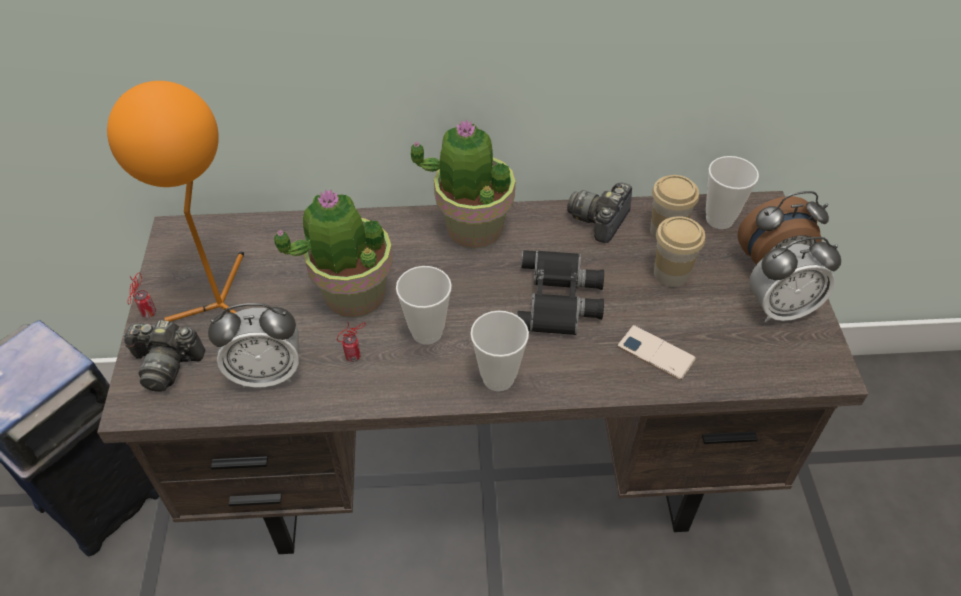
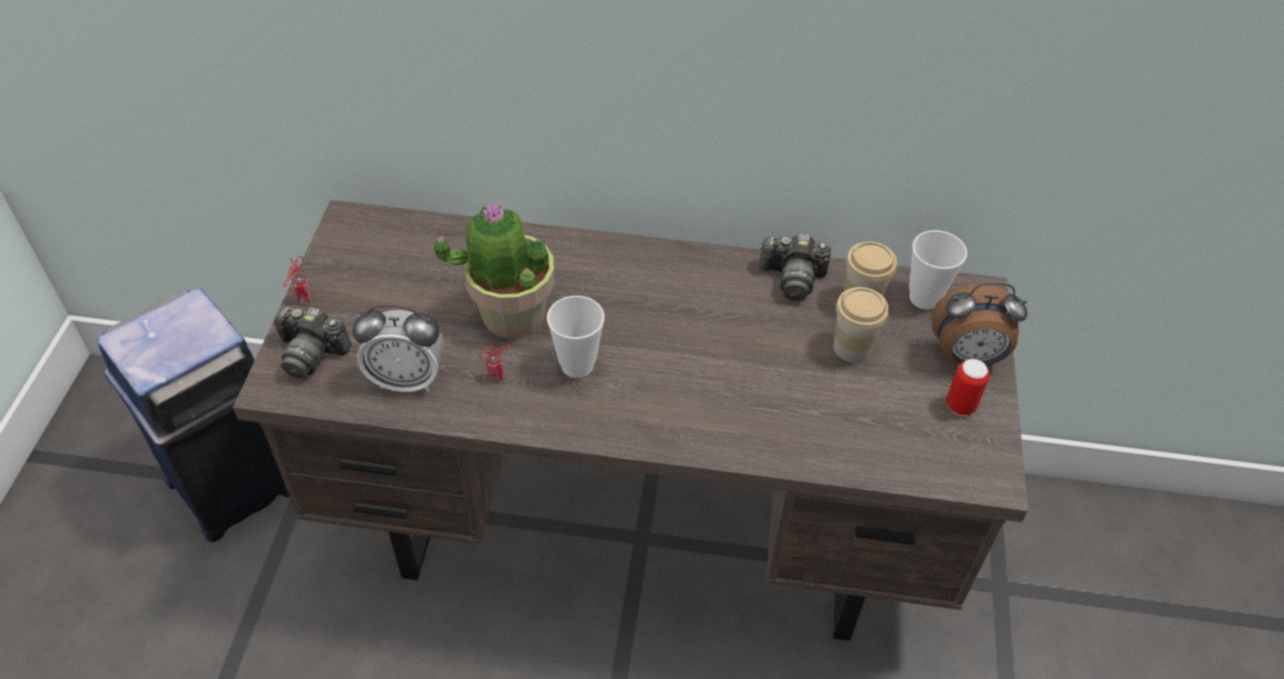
camera: 10 degrees right, 0 degrees up
orange table lamp [107,81,244,322] -> none
potted plant [411,119,515,249] -> none
cup [470,311,529,391] -> none
black binoculars [517,250,604,335] -> none
camera [567,183,632,243] -> camera turned 120 degrees counterclockwise [759,234,831,301]
phone [617,325,696,380] -> none
alarm clock [749,237,841,322] -> can [946,359,990,416]

